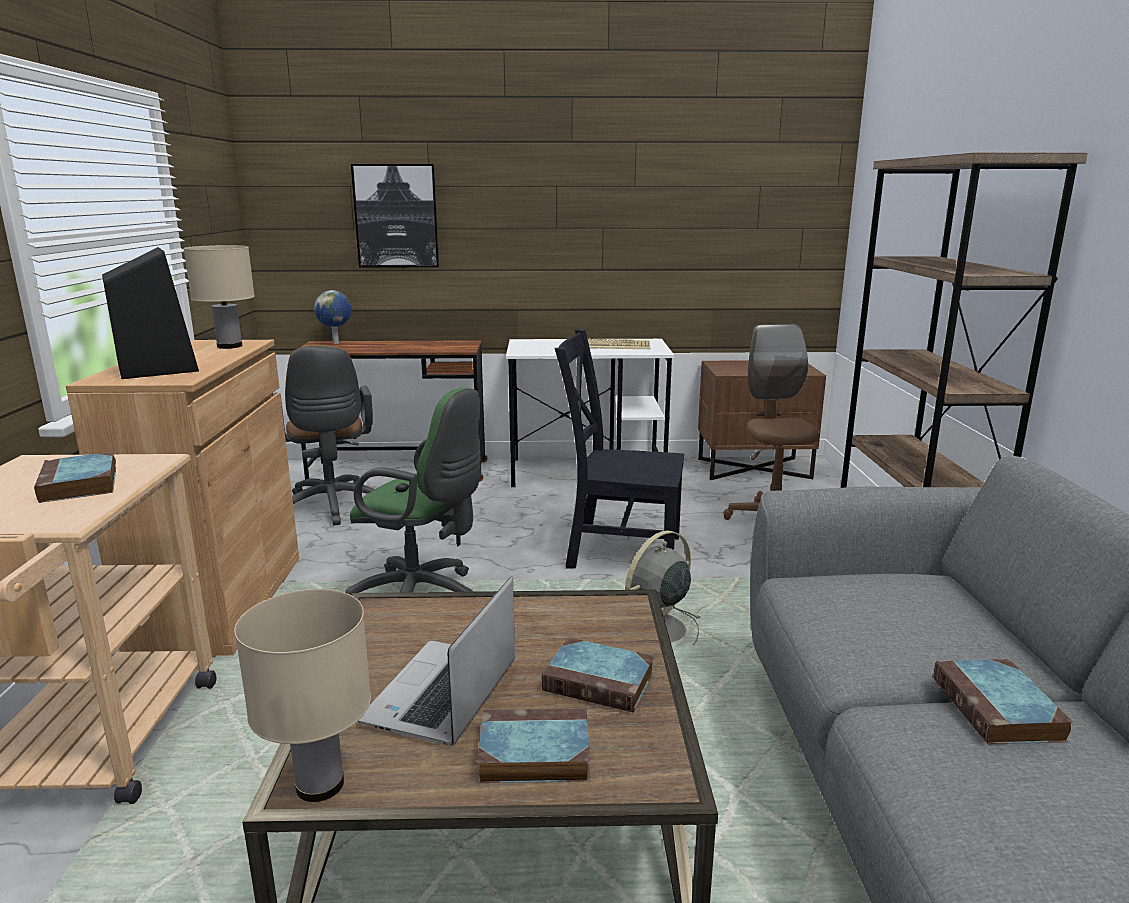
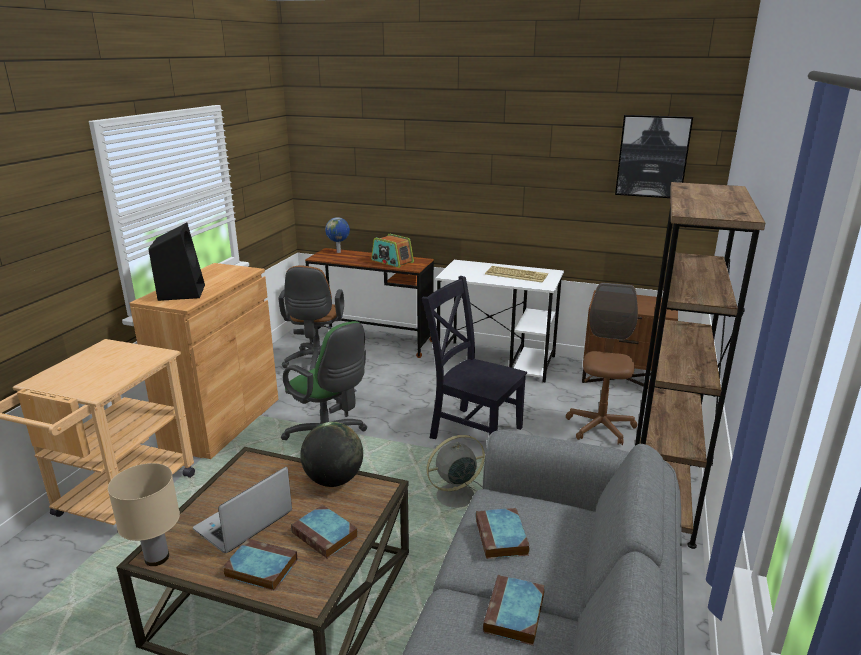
camera: 20 degrees right, 5 degrees up
book [34,452,116,503] -> book moved to [476,508,530,559]
beige table lamp [183,245,255,349] -> none
picture [351,164,439,267] -> picture moved to [615,115,693,198]
none -> globe [300,422,363,487]
none -> radio [371,234,414,268]

